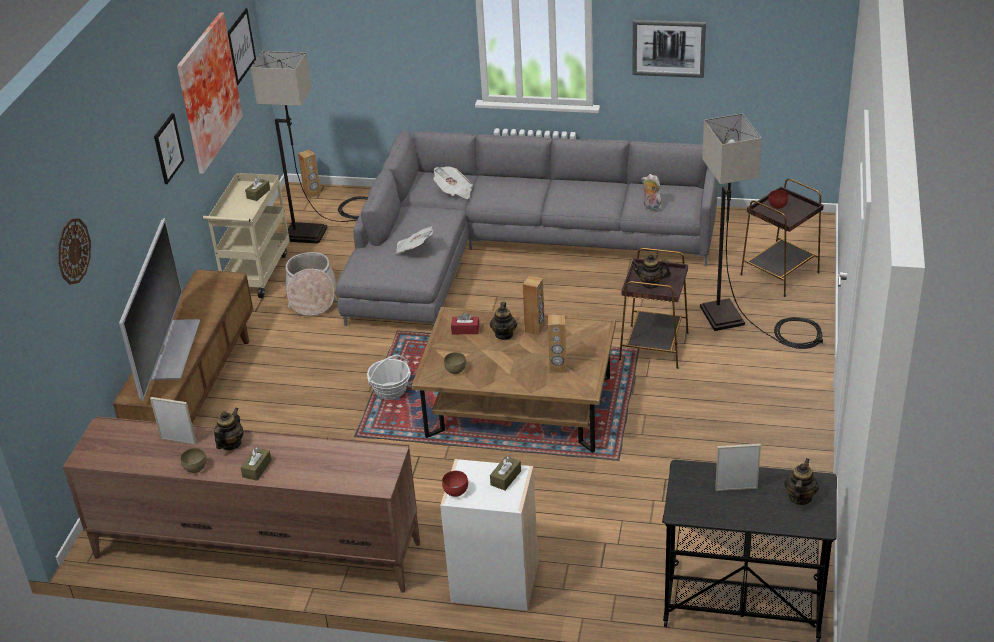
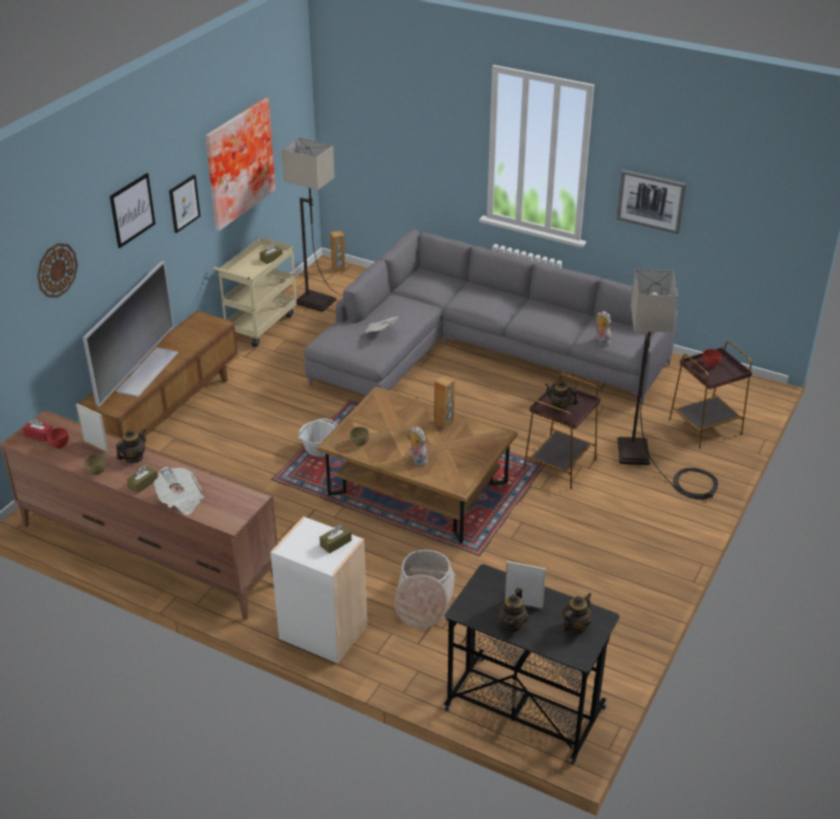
camera: 15 degrees right, 0 degrees up
picture [227,8,256,85] -> picture moved to [110,173,155,248]
basket [285,252,337,316] -> basket moved to [395,550,456,628]
newspaper [433,166,473,199] -> newspaper moved to [154,467,204,515]
red bowl [442,471,468,497] -> red bowl moved to [47,428,69,448]
red tissue box [451,313,479,334] -> red tissue box moved to [23,418,53,442]
teapot [490,302,517,340] -> teapot moved to [498,588,529,633]
brown speaker [548,315,567,373] -> none
none -> plush toy [410,426,428,466]

